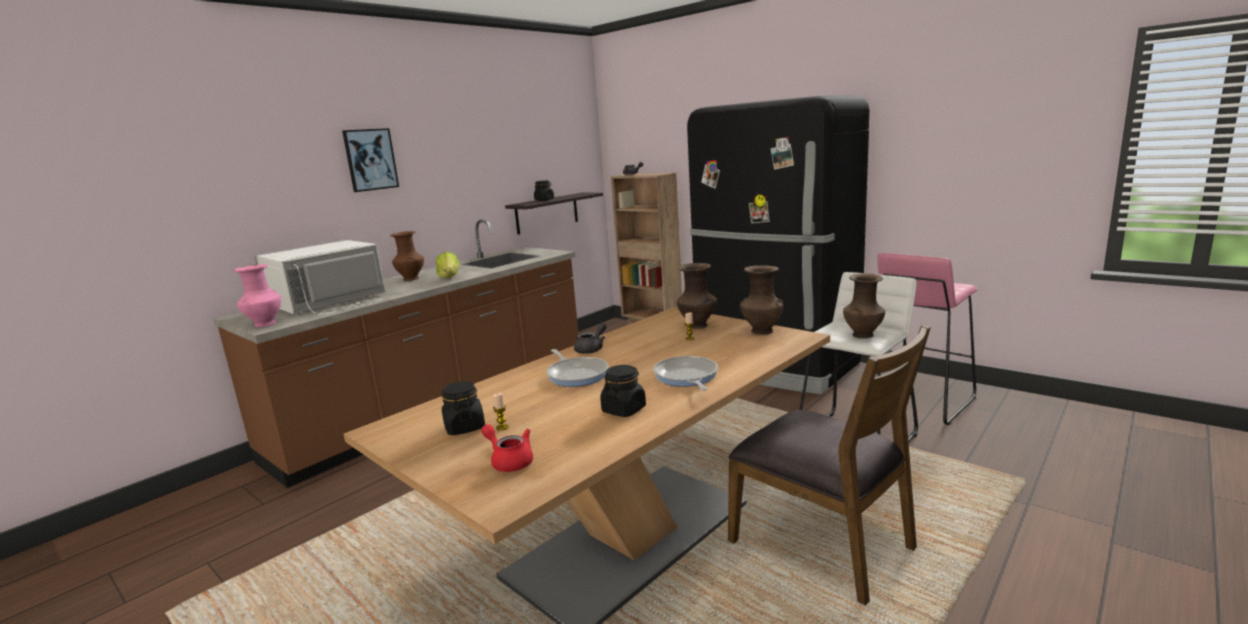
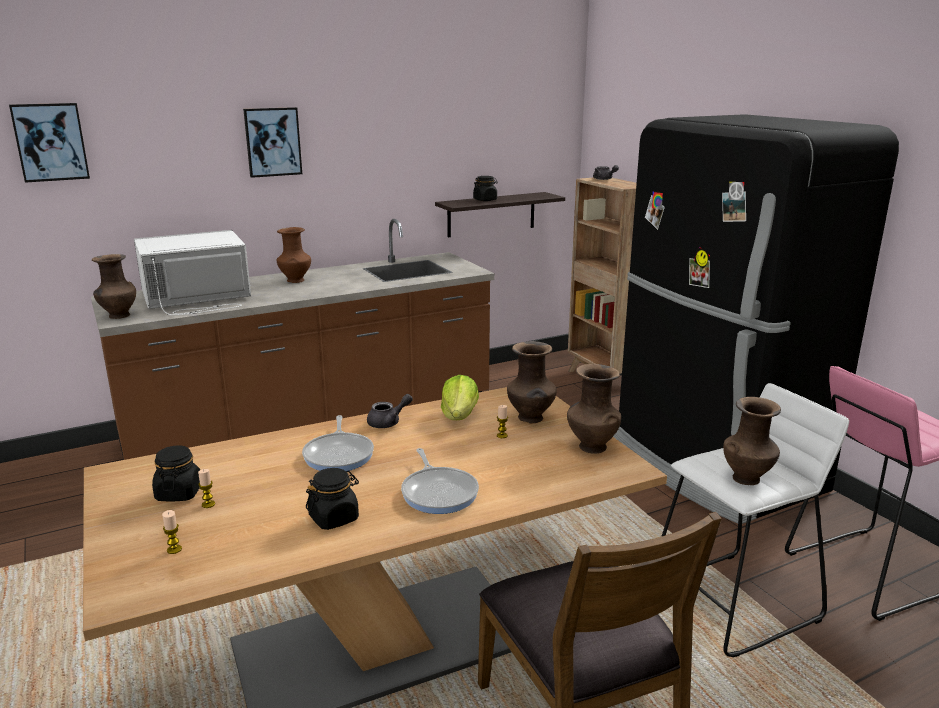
camera: 20 degrees right, 5 degrees up
pink vase [233,264,281,327] -> brown vase [92,254,136,319]
lettuce [436,252,460,279] -> lettuce moved to [441,375,479,420]
red teapot [481,424,533,472] -> candle [162,510,182,554]
frying pan [653,356,718,391] -> frying pan turned 150 degrees clockwise [401,448,479,514]
none -> picture [9,103,90,183]

